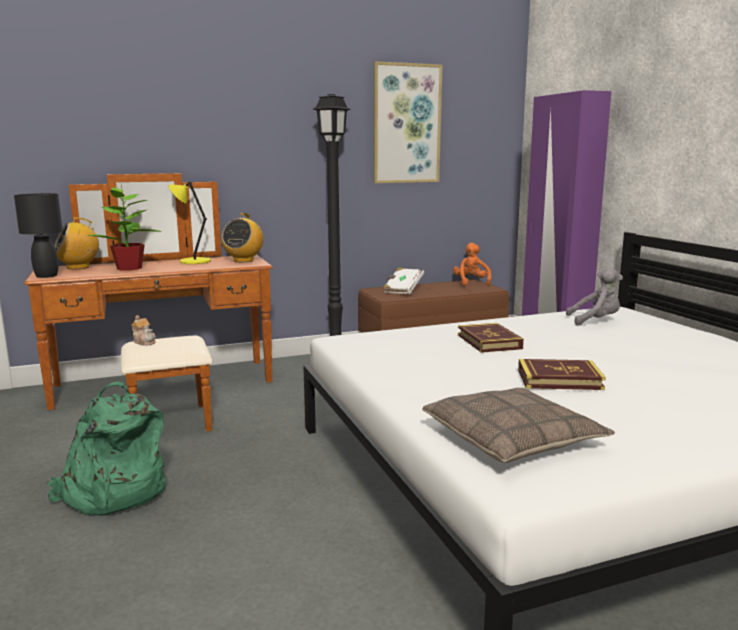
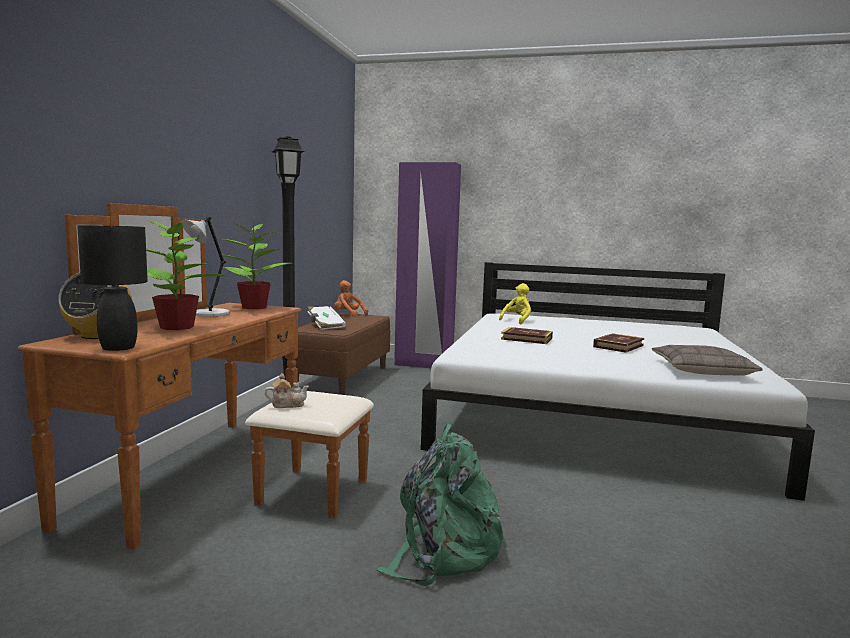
camera: 55 degrees left, 5 degrees down
yellow table lamp [168,181,211,264] -> grey table lamp [182,217,230,317]
radio [222,213,263,262] -> potted plant [220,221,292,309]
picture [373,61,443,183] -> none
grey plush toy [566,267,623,326] -> yellow plush toy [499,283,531,325]

